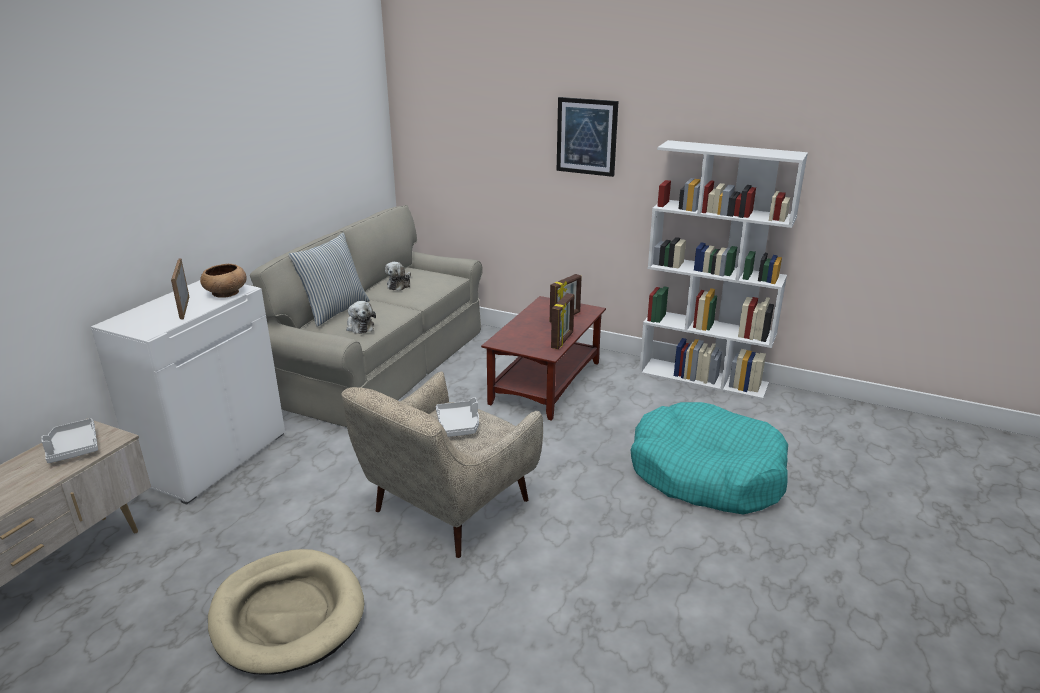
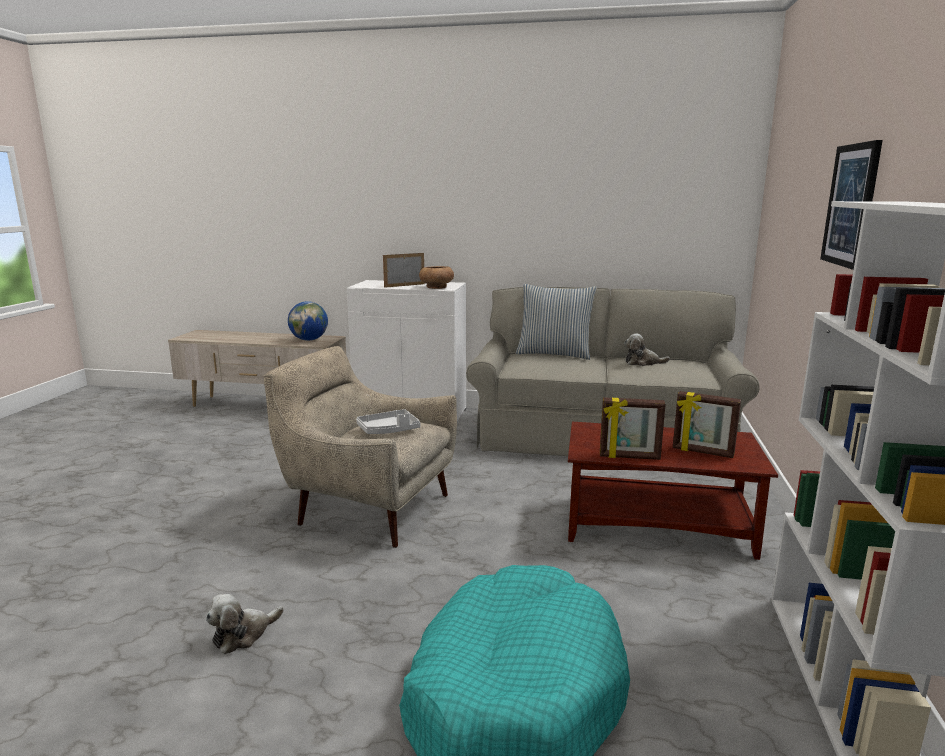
camera: 75 degrees right, 10 degrees down
grey tray [41,418,98,463] -> globe [288,301,328,341]
beige dog bed [208,549,364,675] -> none
plush toy [346,301,376,334] -> plush toy moved to [206,594,284,654]

